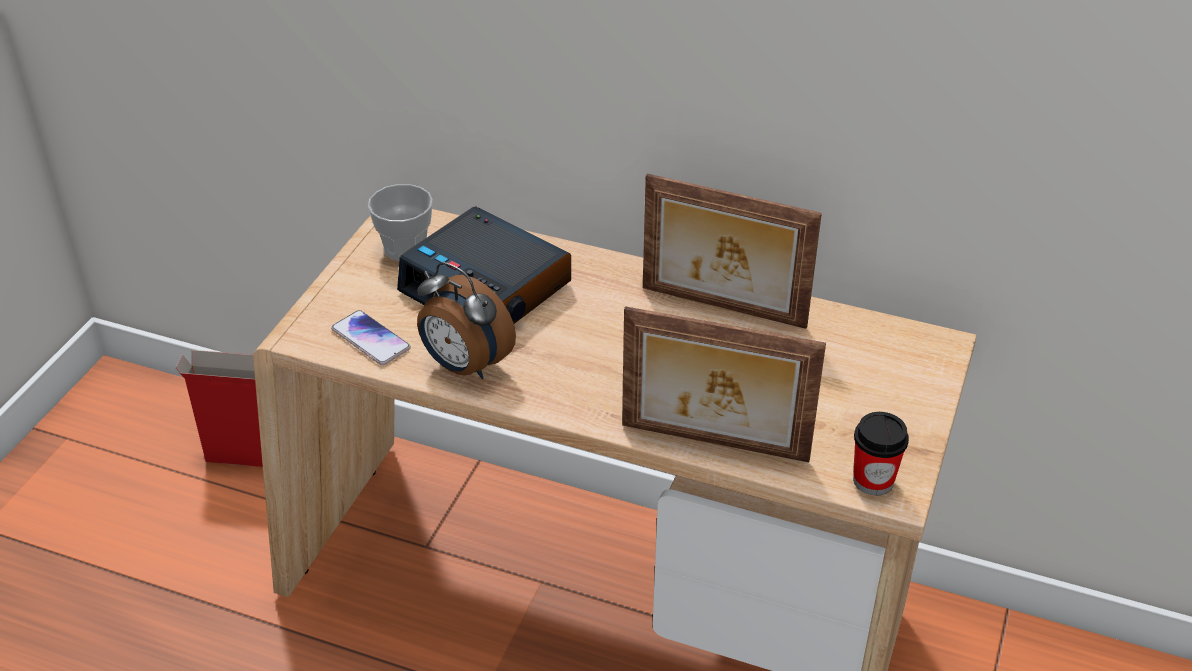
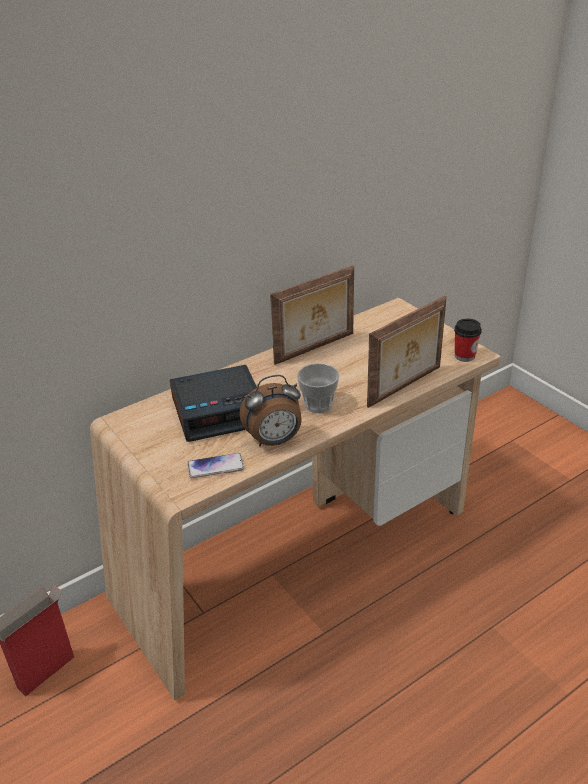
camera: 55 degrees left, 5 degrees down
cup [368,184,433,261] -> cup moved to [297,363,339,413]

